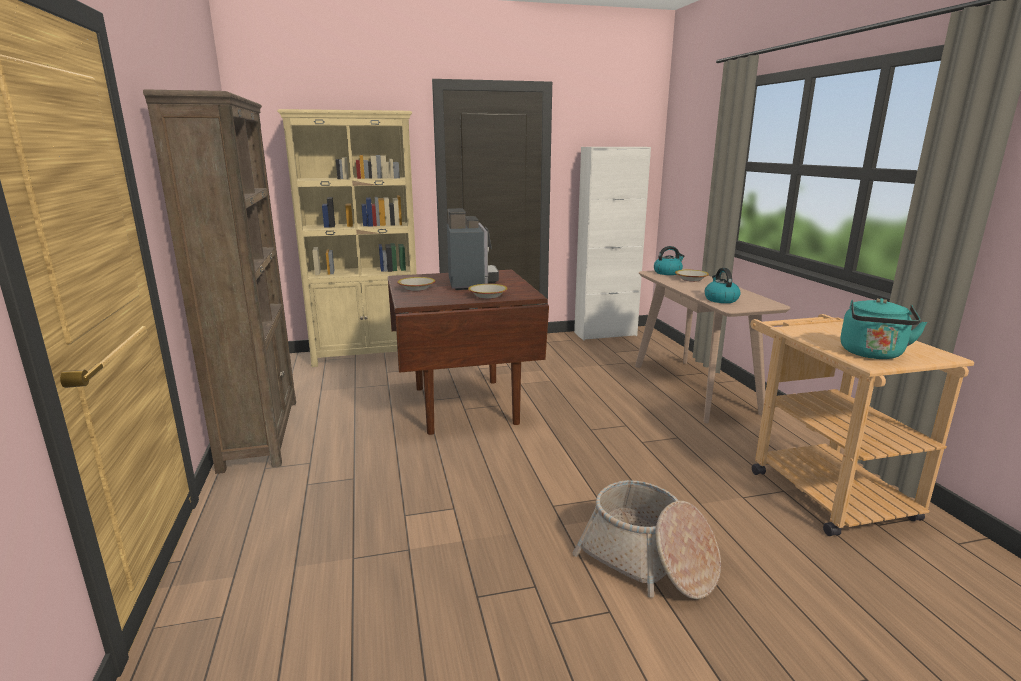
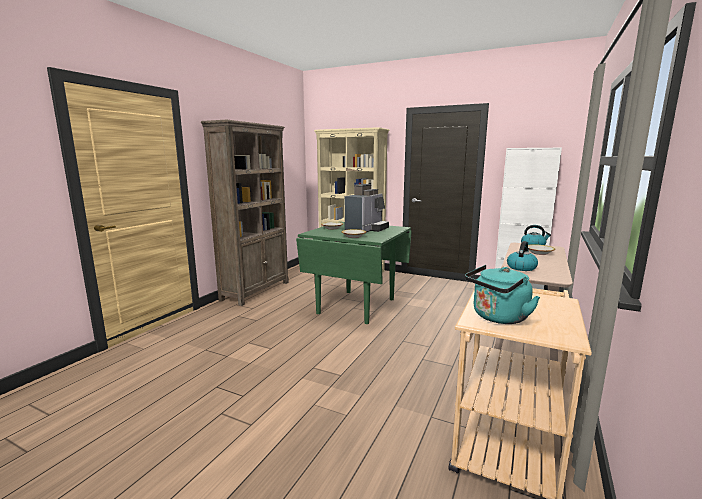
camera: 40 degrees right, 5 degrees down
brown dining table [388,270,549,435] -> green dining table [296,221,412,324]
basket [572,480,721,599] -> none

